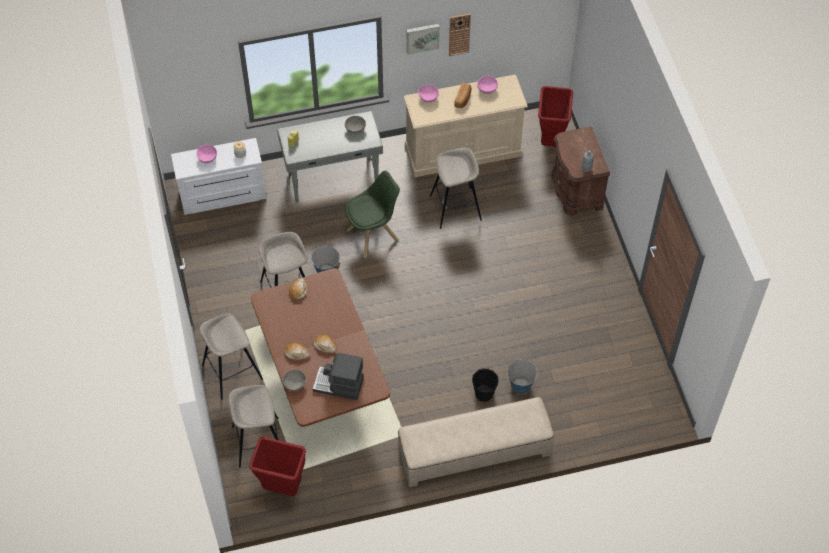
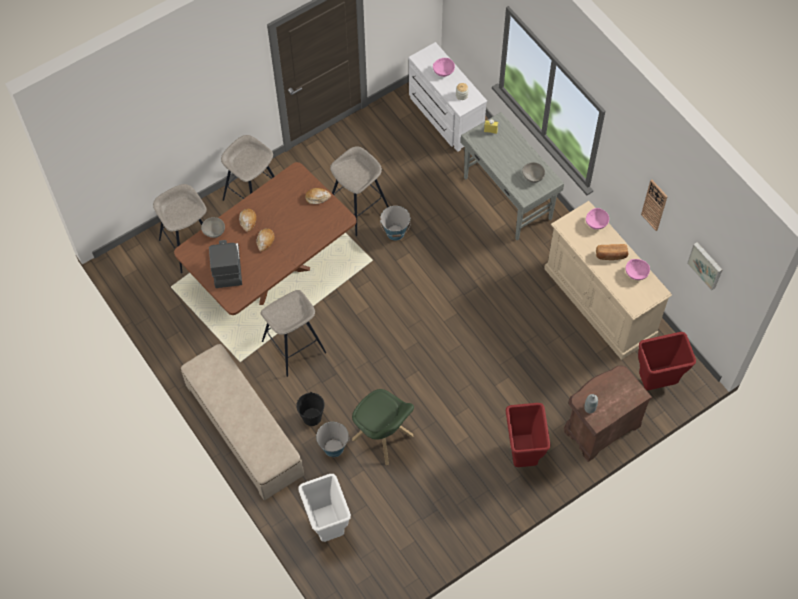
camera: 70 degrees right, 5 degrees up
red trash can [249,437,306,496] -> red trash can moved to [506,403,551,467]
green chair [346,171,400,258] -> green chair moved to [352,389,414,465]
picture [406,24,440,55] -> picture moved to [687,242,723,290]
grey stool [430,148,482,229] -> grey stool moved to [260,290,326,377]
none -> white trash can [298,474,351,542]

